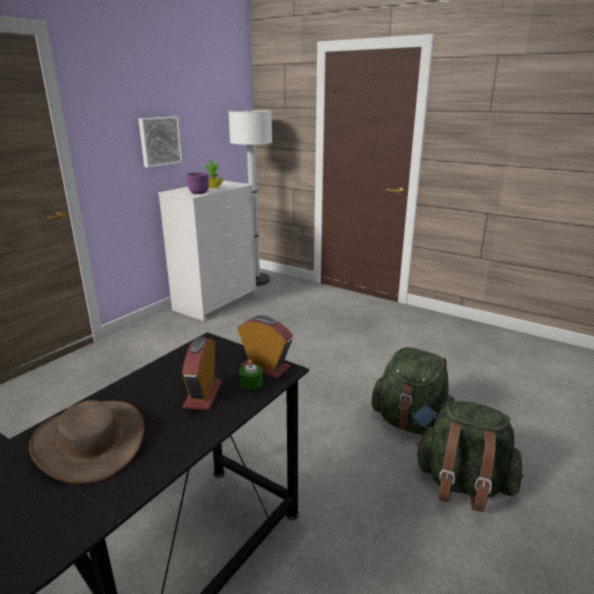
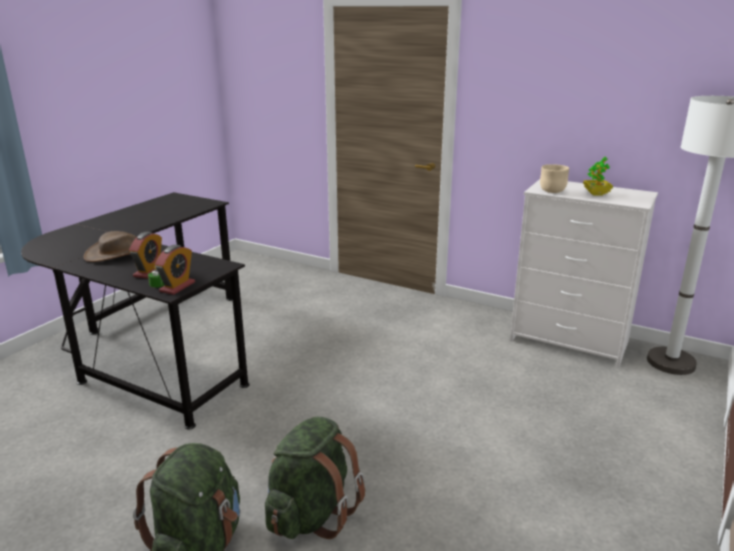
camera: 85 degrees right, 0 degrees up
picture [138,117,182,168] -> none
alarm clock [182,337,222,410] -> alarm clock turned 105 degrees clockwise [129,232,162,279]
purple bowl [187,172,209,194] -> beige bowl [540,164,569,193]

